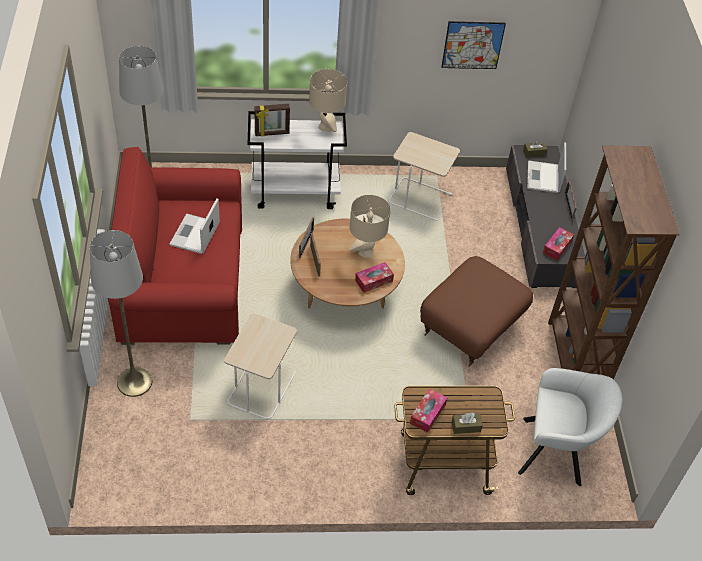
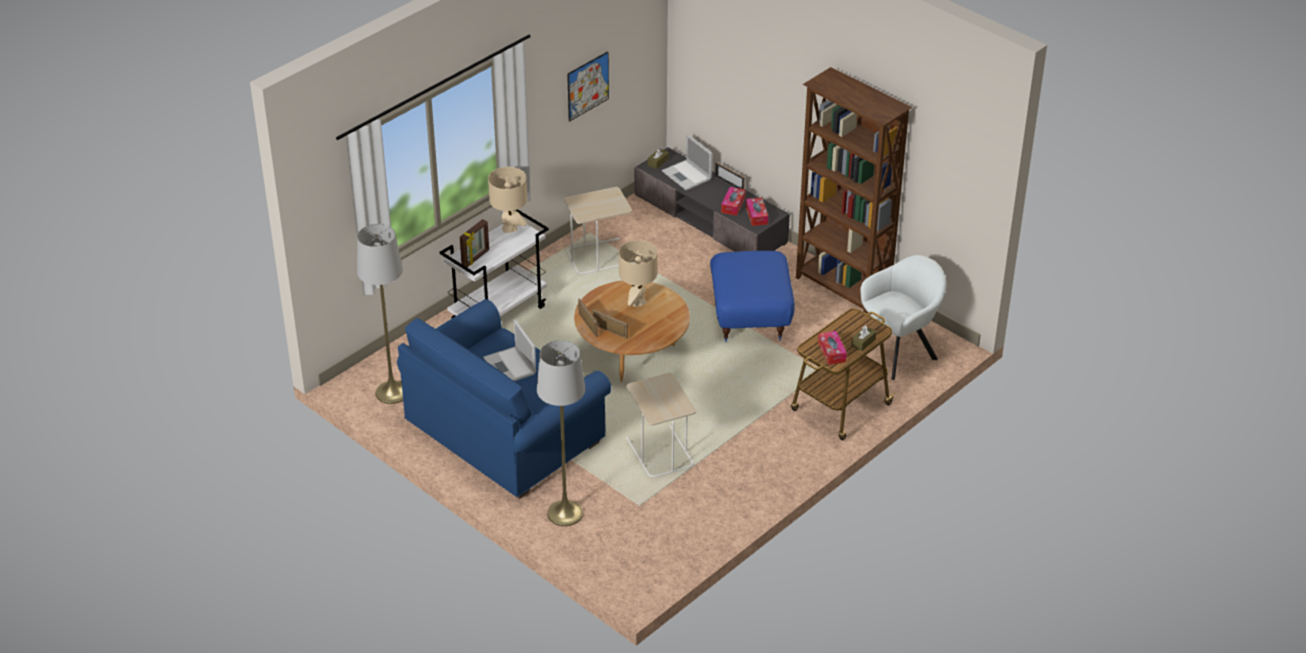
camera: 40 degrees left, 10 degrees down
red sofa [108,147,242,345] -> blue sofa [397,299,611,499]
tissue box [355,262,394,293] -> tissue box moved to [721,187,746,216]
brown ottoman [420,256,533,366] -> blue ottoman [710,251,795,342]

